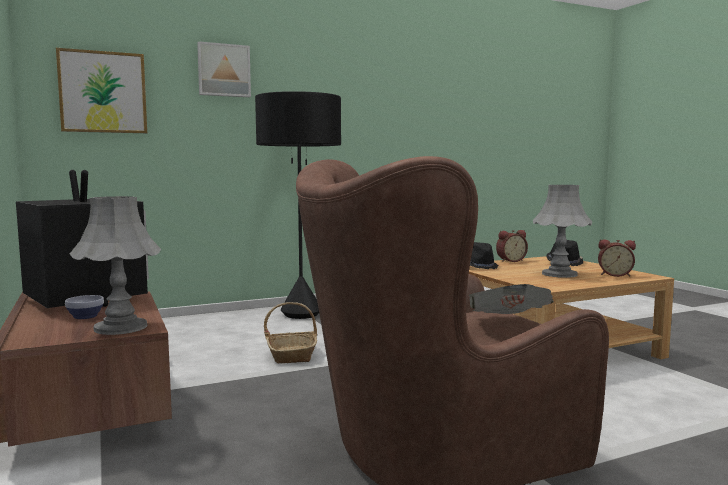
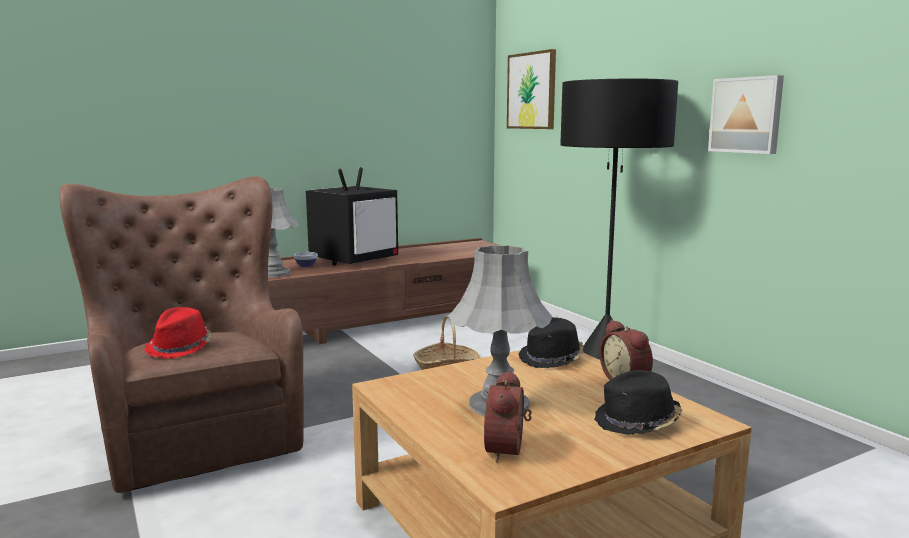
camera: 85 degrees right, 5 degrees up
picture [197,41,251,97] -> picture moved to [708,75,784,154]
newspaper [469,284,554,314] -> red hat [145,307,211,359]

